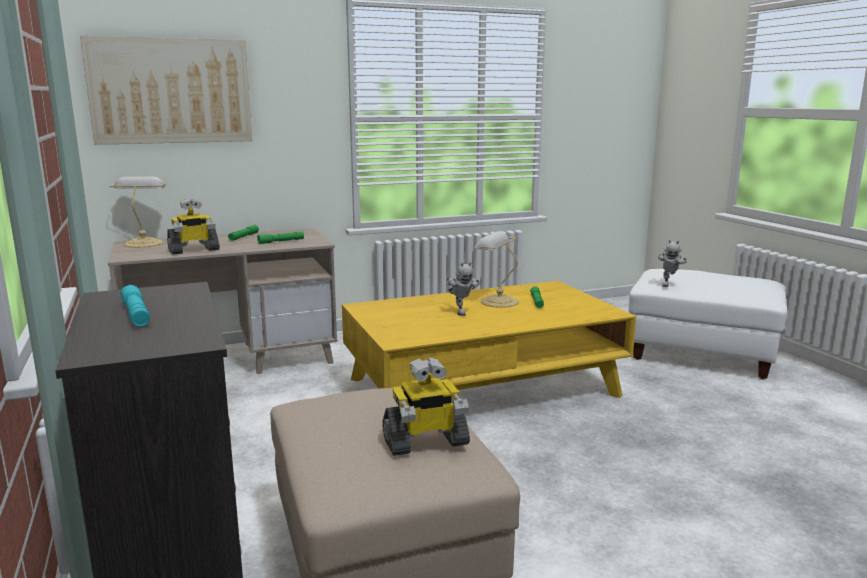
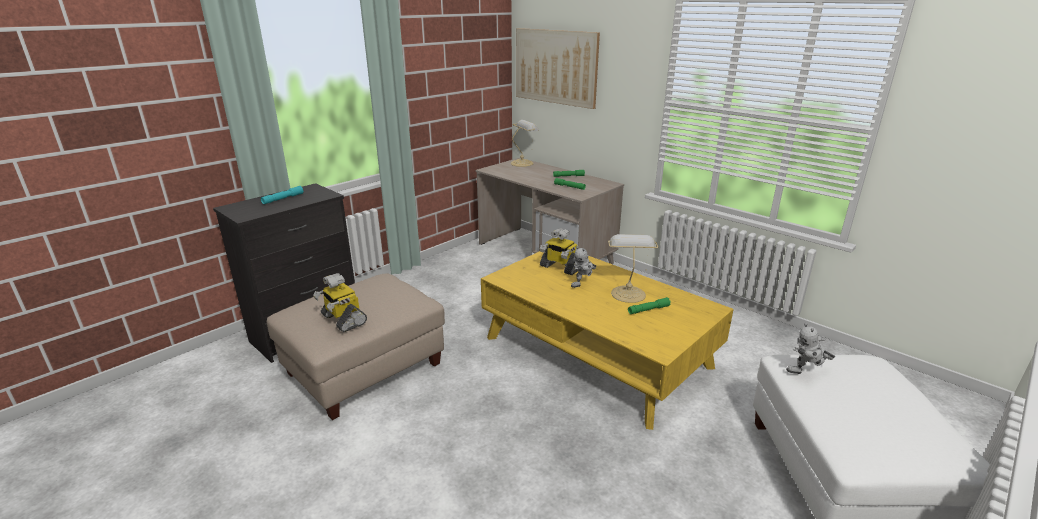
camera: 65 degrees right, 10 degrees up
toy robot [167,199,220,254] -> toy robot moved to [540,228,578,275]

